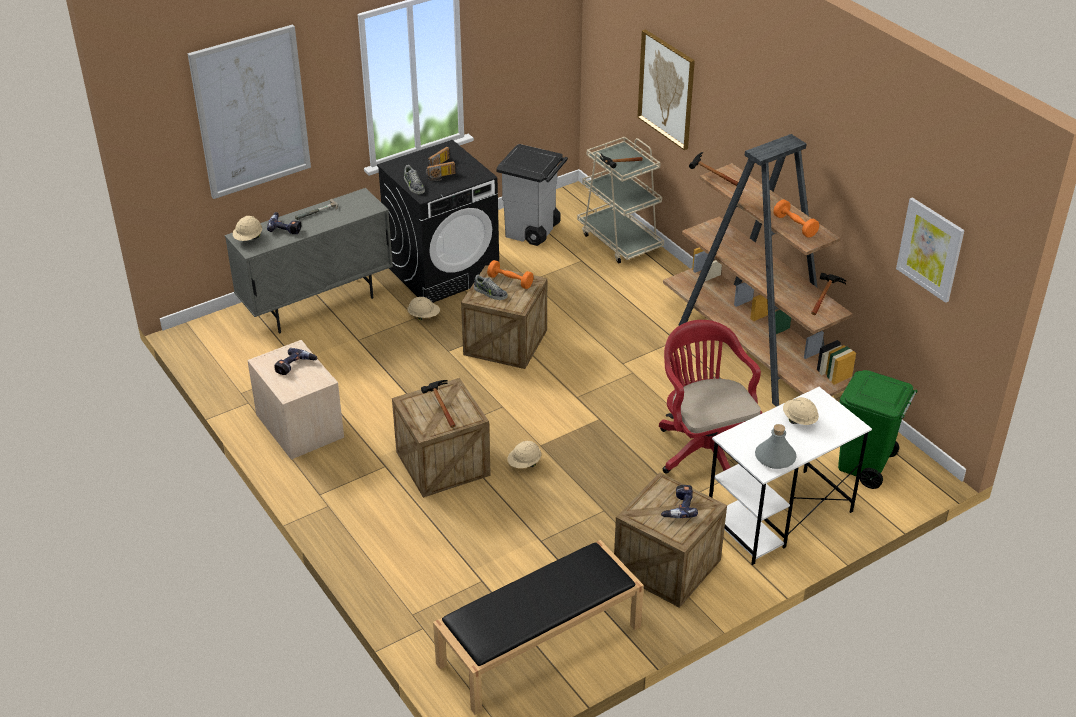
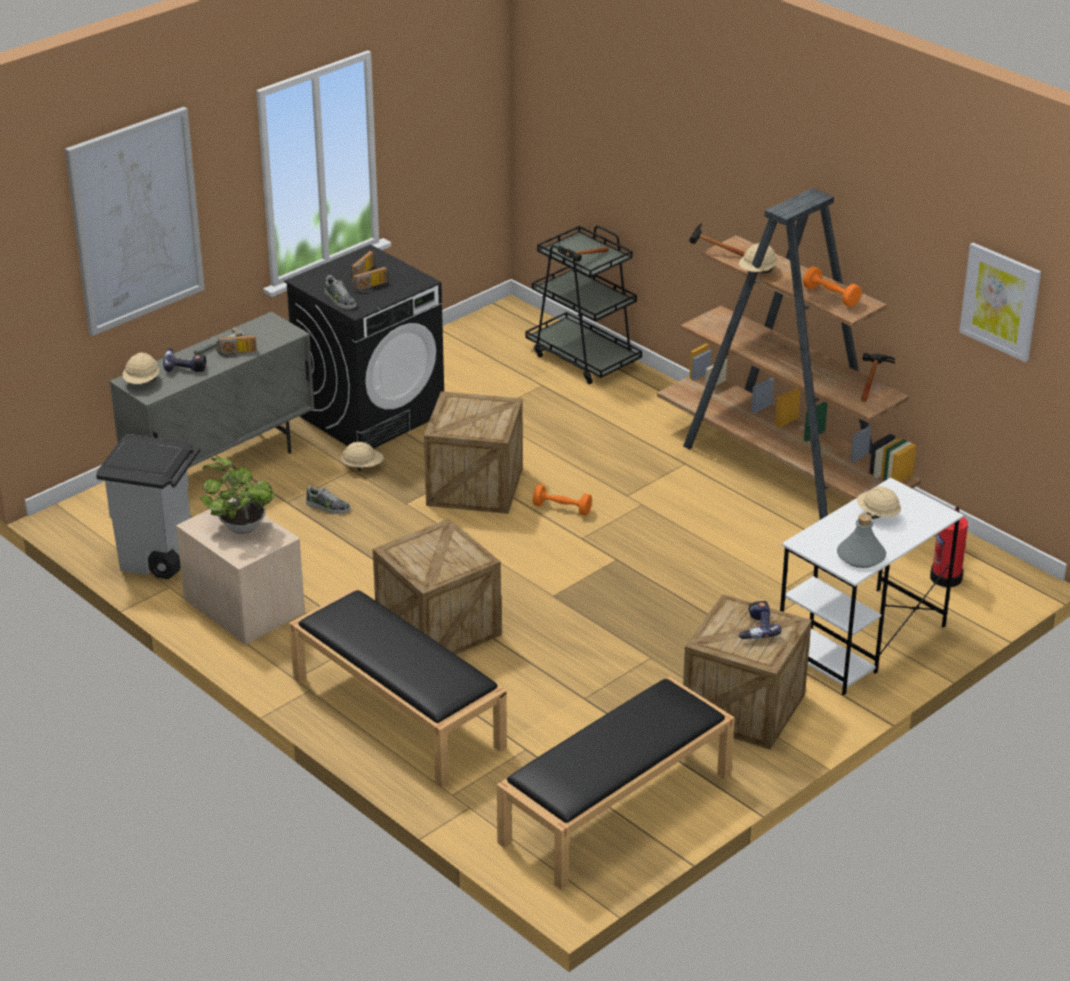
camera: 10 degrees left, 5 degrees down
power drill [274,348,318,375] -> potted plant [200,458,275,534]
hammer [421,380,456,428] -> none
shoe [474,275,508,300] -> shoe moved to [306,486,350,514]
orange dumbbell [487,260,534,289] -> orange dumbbell moved to [533,484,592,516]
grey trash can [496,144,568,246] -> grey trash can moved to [96,434,200,579]
beige hard hat [507,441,541,468] -> beige hard hat moved to [739,243,777,273]
beige cart [577,137,664,263] -> black cart [525,225,642,384]
picture [637,29,695,150] -> none
red office chair [659,320,762,474] -> none
green trash can [838,370,917,489] -> fire extinguisher [930,506,968,587]
none -> radio [216,335,257,358]
none -> black bench [289,588,507,788]

